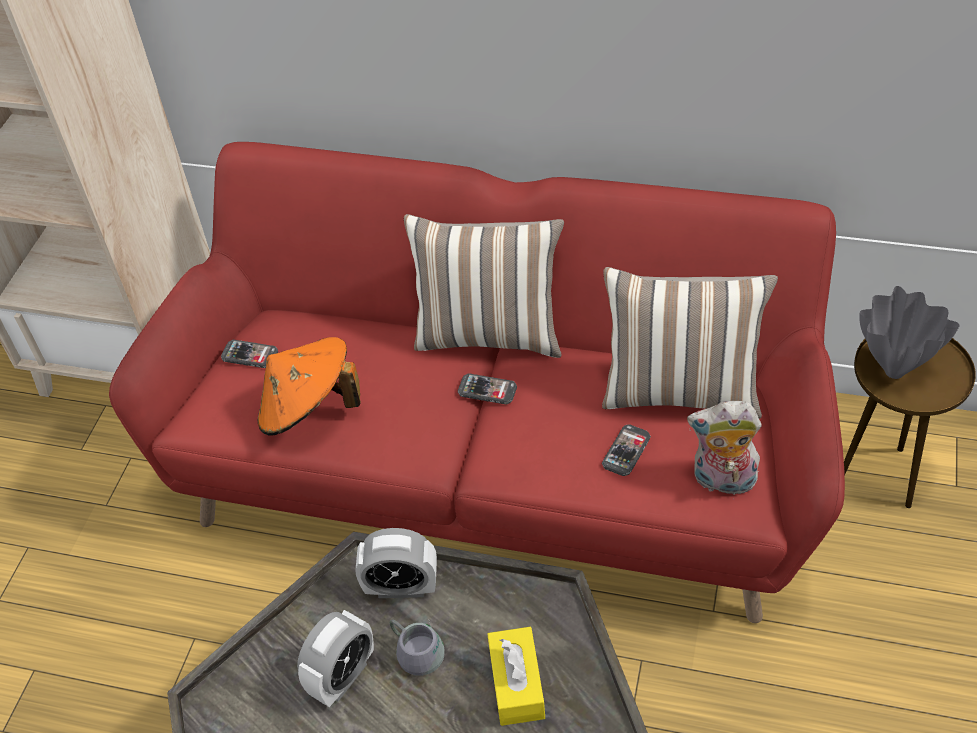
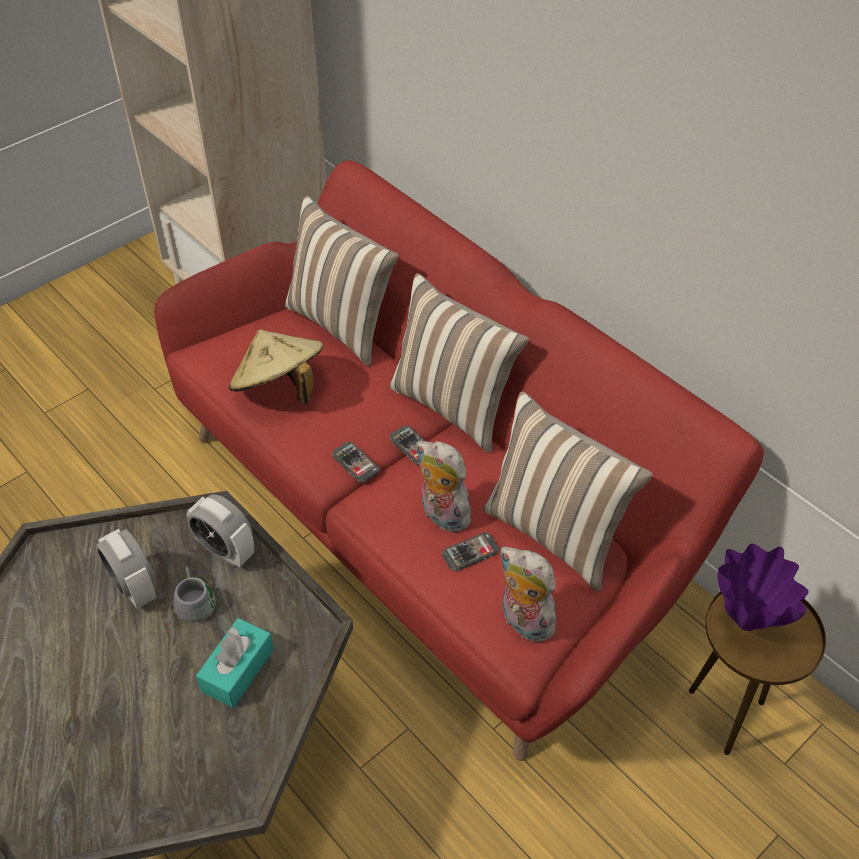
camera: 30 degrees right, 0 degrees up
phone [221,340,278,368] -> phone moved to [332,442,380,483]
orange hat [258,337,361,436] -> beige hat [229,329,323,404]
alarm clock [297,610,374,707] -> alarm clock turned 75 degrees clockwise [96,529,157,609]
yellow tissue box [487,627,545,726] -> turquoise tissue box [196,618,274,708]
grey vase [860,286,960,379] -> purple vase [718,544,809,631]
none -> pillow [285,196,399,367]
none -> plush toy [416,441,475,532]

